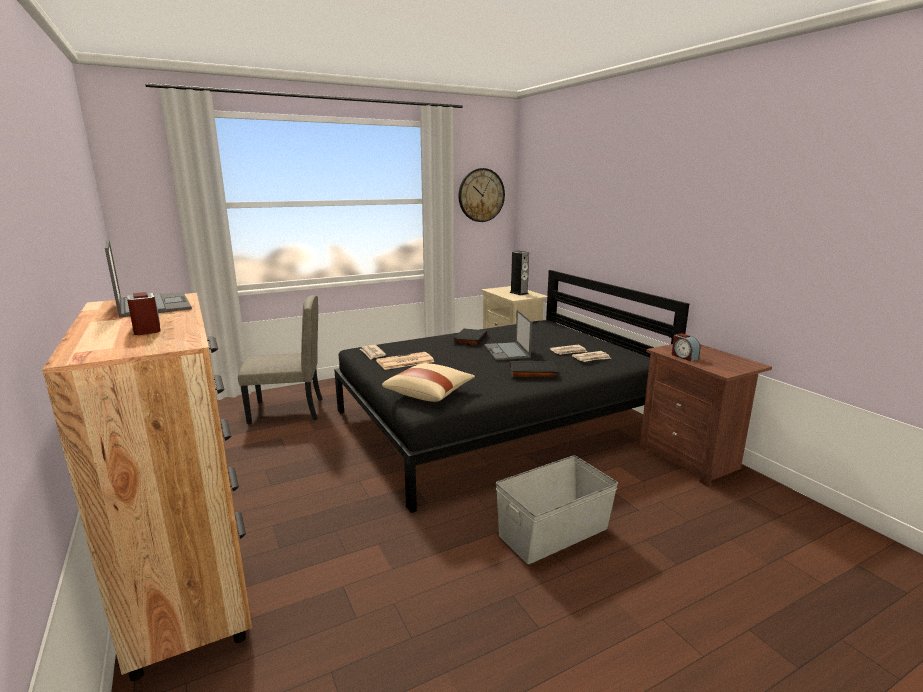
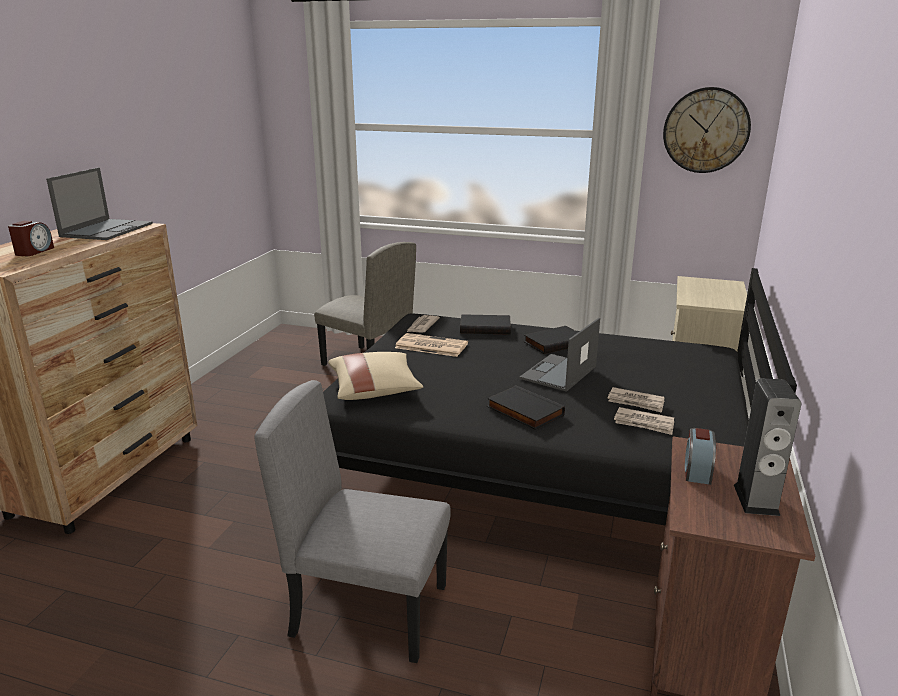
camera: 45 degrees right, 5 degrees up
grey storage box [496,456,618,564] -> grey chair [254,380,451,663]
speaker [510,250,529,295] -> speaker moved to [734,378,801,516]
none -> black book [460,314,511,334]

